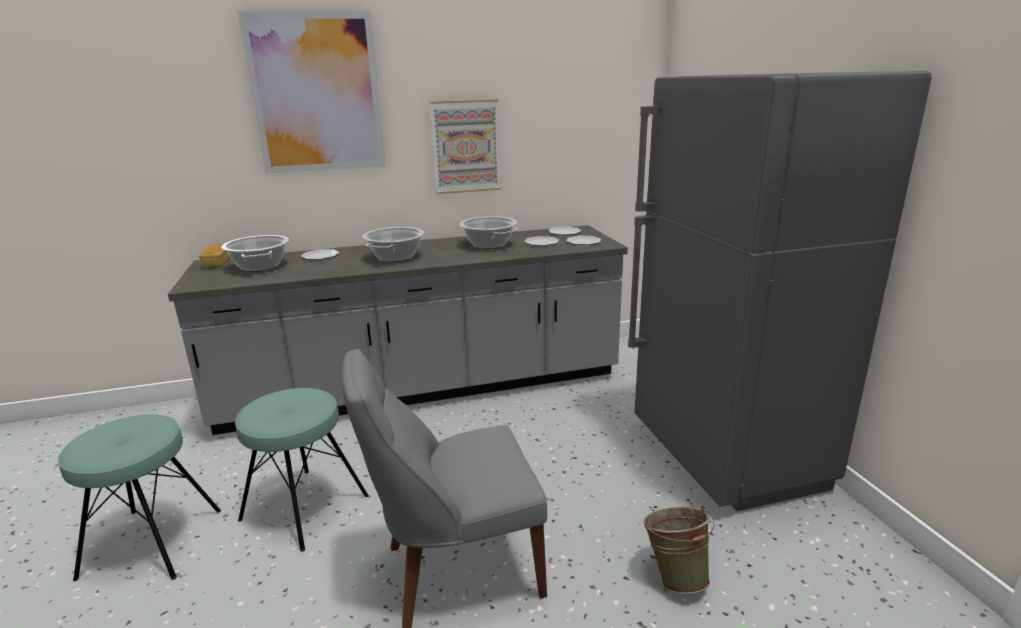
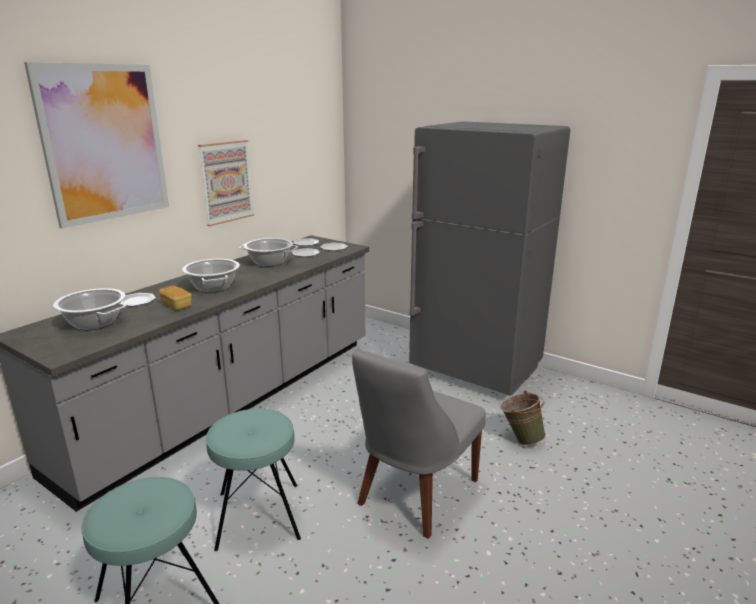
camera: 40 degrees left, 0 degrees up
bread [199,244,230,267] -> bread moved to [159,286,192,310]

